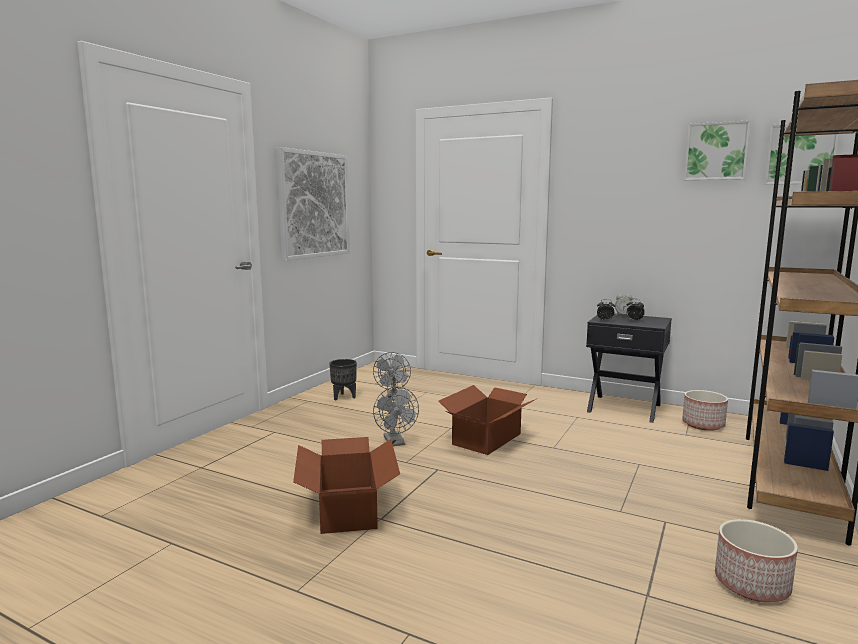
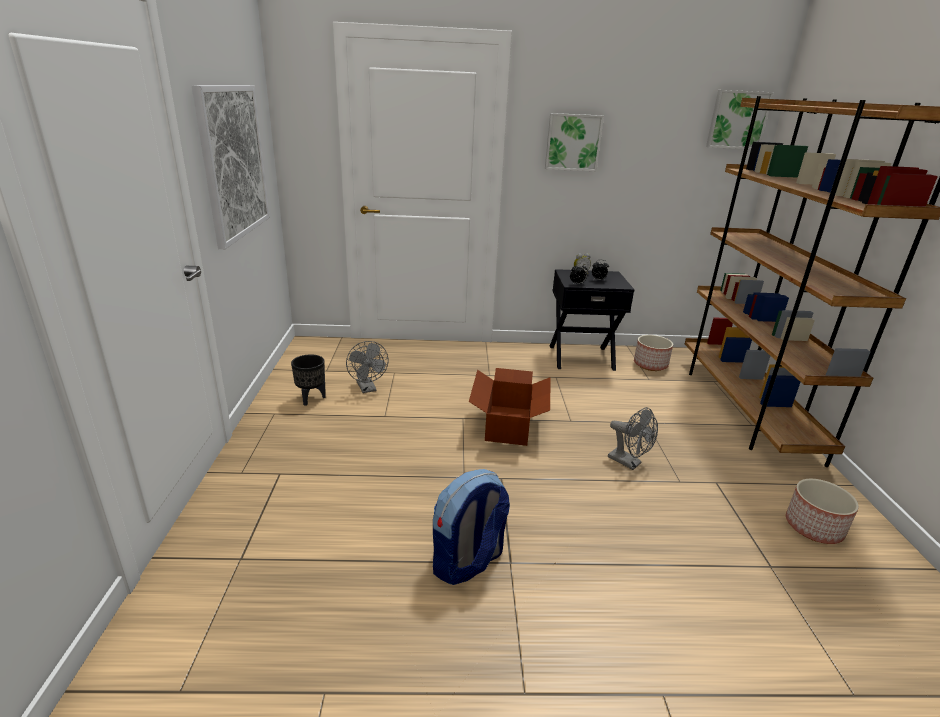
camera: 30 degrees left, 15 degrees up
cardboard box [293,437,400,534] -> backpack [433,469,510,585]
grey fan [373,387,419,446] -> grey fan moved to [608,407,658,470]
picture [684,120,751,180] -> picture moved to [545,113,604,171]

